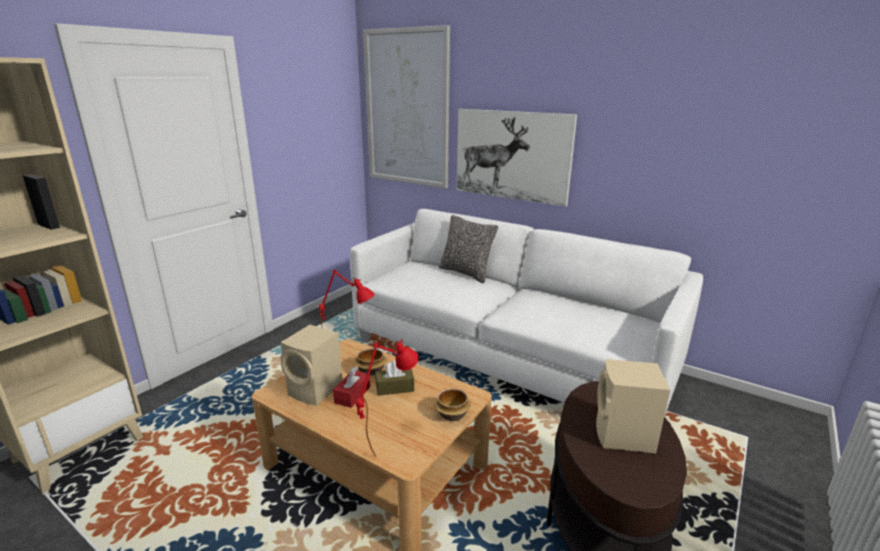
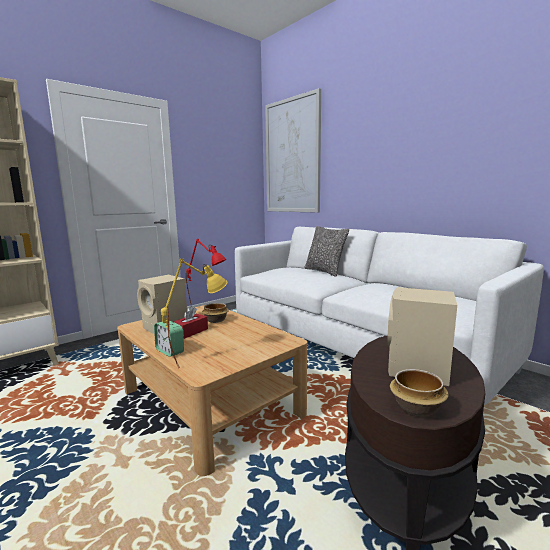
camera: 15 degrees right, 10 degrees down
red table lamp [356,340,419,456] -> yellow table lamp [161,259,228,368]
brown tissue box [375,360,414,396] -> none
bowl [434,389,471,421] -> bowl moved to [390,369,449,416]
picture [457,109,577,207] -> none
none -> alarm clock [154,321,184,357]

